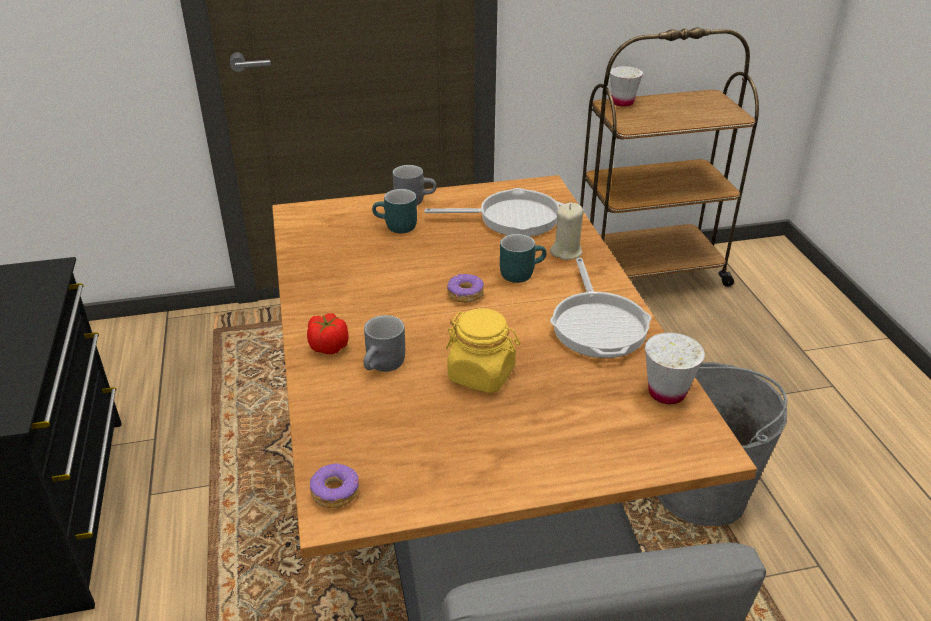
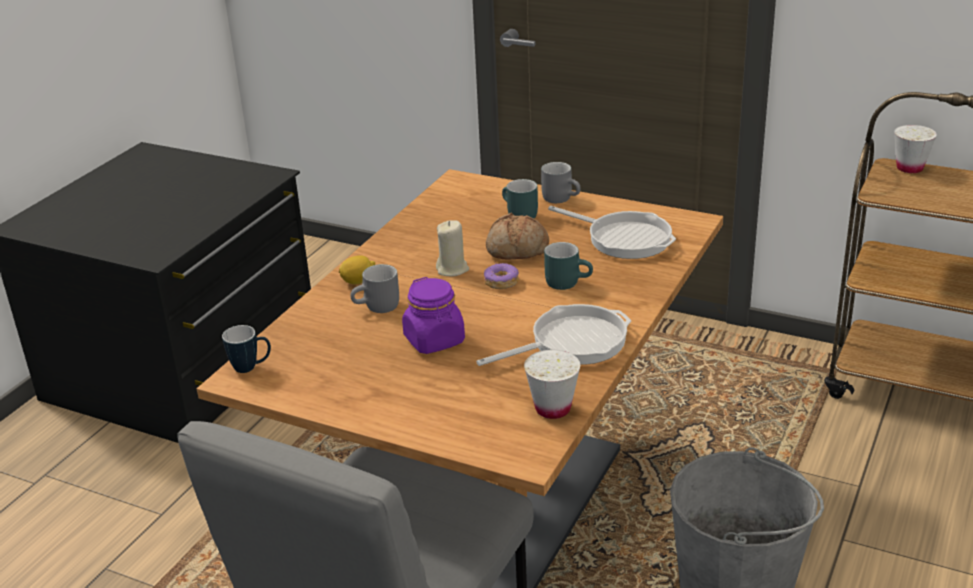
camera: 40 degrees right, 5 degrees down
tomato [307,313,349,354] -> lemon [339,256,375,285]
donut [310,463,359,508] -> mug [222,325,271,373]
yellow jar [446,308,520,393] -> purple jar [402,277,465,354]
beige candle [550,202,584,260] -> beige candle moved to [436,220,469,276]
frying pan [550,258,651,358] -> frying pan turned 150 degrees counterclockwise [476,304,631,366]
none -> bread [486,213,549,259]

